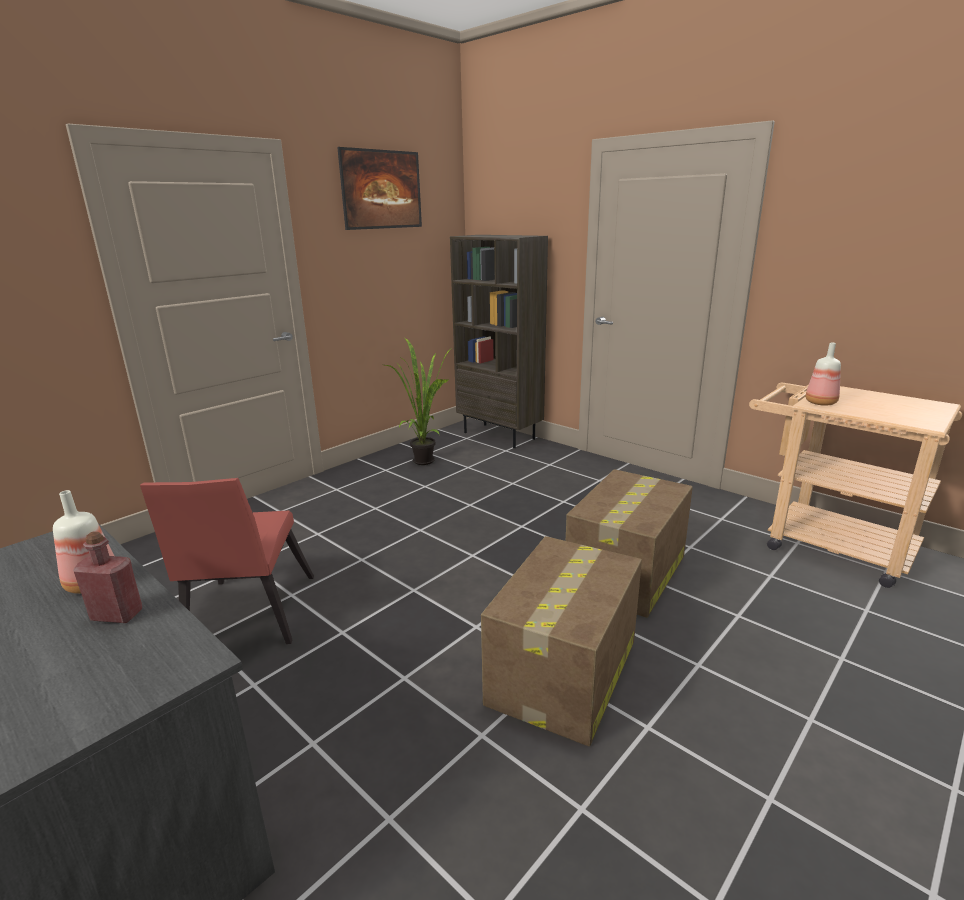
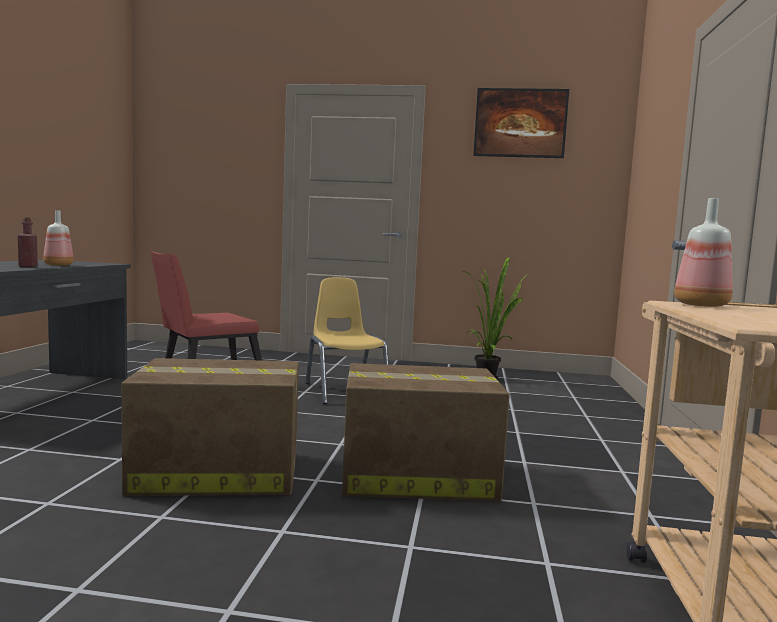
camera: 55 degrees right, 15 degrees down
brown bookcase [450,235,548,448] -> none
none -> yellow chair [305,277,389,404]

